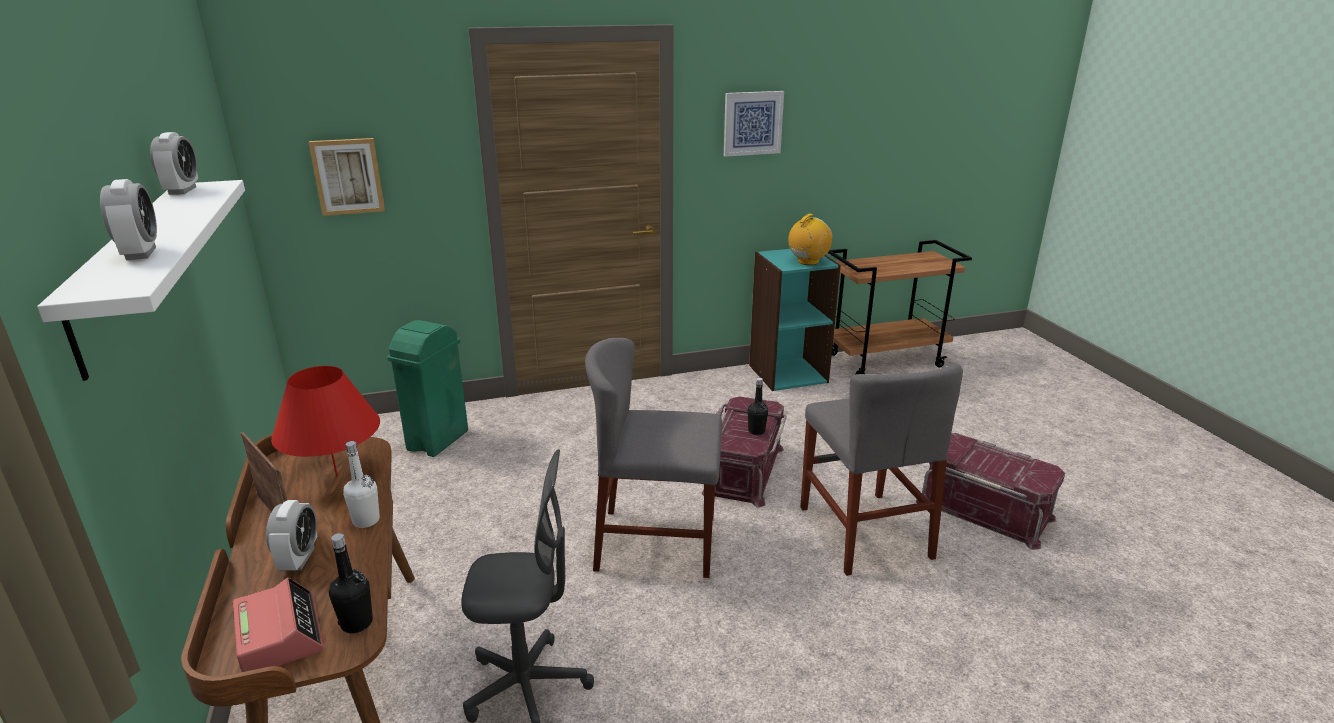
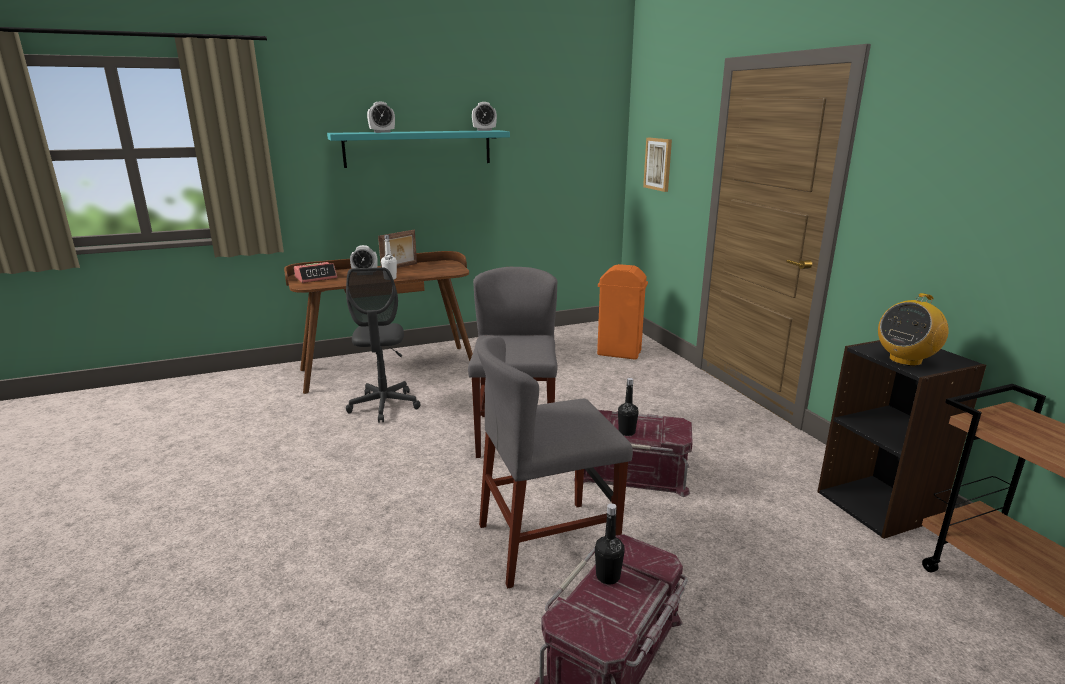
camera: 85 degrees right, 5 degrees down
white shelf [37,180,245,381] -> turquoise shelf [327,130,510,168]
red table lamp [271,366,380,476] -> none
black bottle [329,533,373,633] -> black bottle moved to [595,503,625,585]
green trash can [387,320,468,457] -> orange trash can [597,264,648,360]
picture [724,91,784,157] -> none
turquoise bookcase [749,249,841,391] -> black bookcase [817,340,986,539]
radio [788,214,832,265] -> radio turned 105 degrees clockwise [878,293,949,366]

